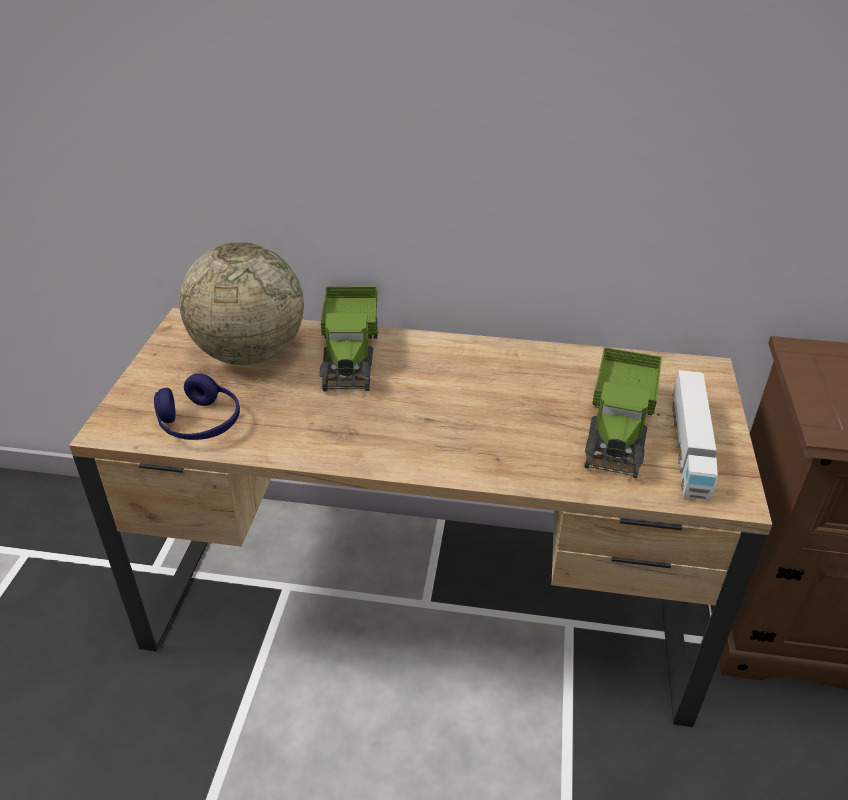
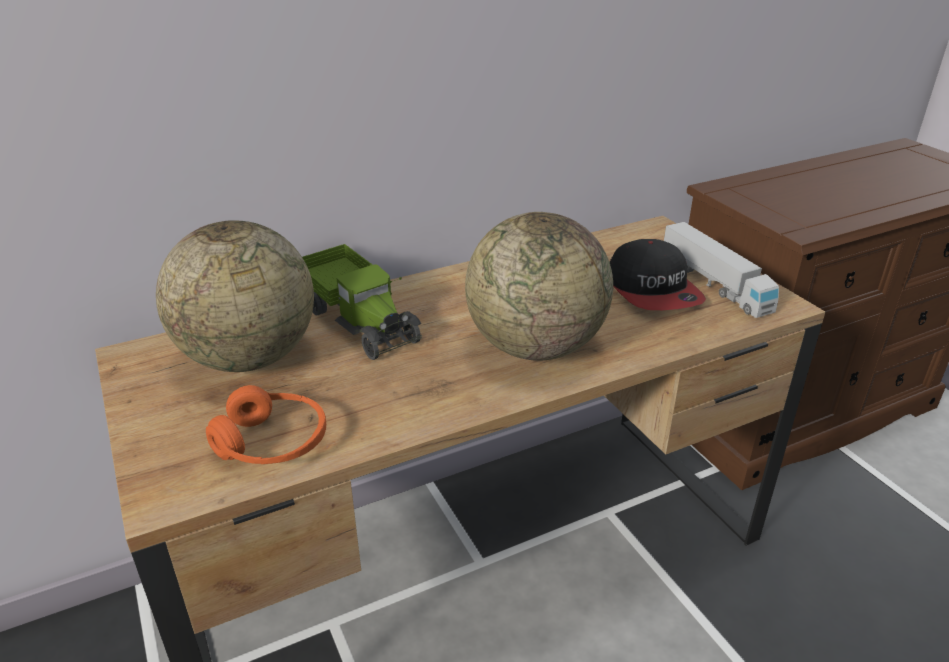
camera: 35 degrees left, 5 degrees down
blue headphones [154,373,240,440] -> orange headphones [206,385,326,464]
toy truck [584,347,662,478] -> cap [610,239,706,310]
none -> globe [465,212,613,361]

